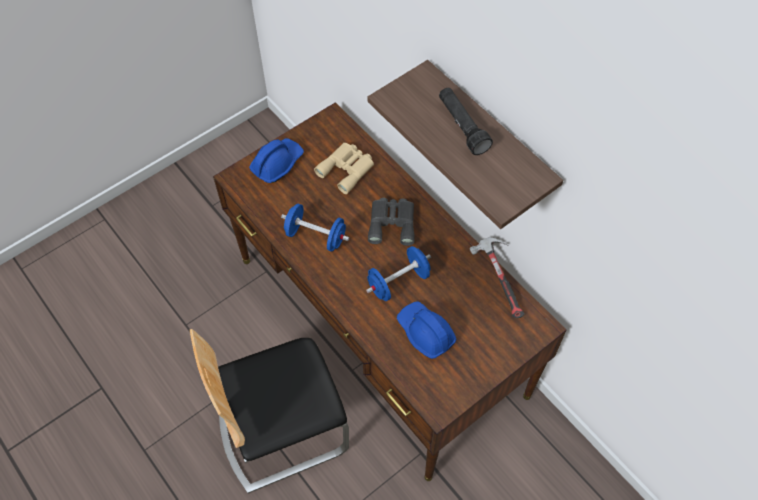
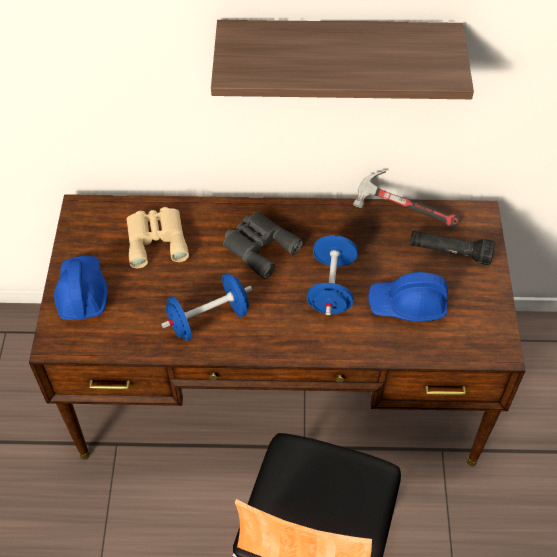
camera: 50 degrees left, 5 degrees down
black flashlight [439,88,493,155] -> black flashlight moved to [409,230,495,265]

